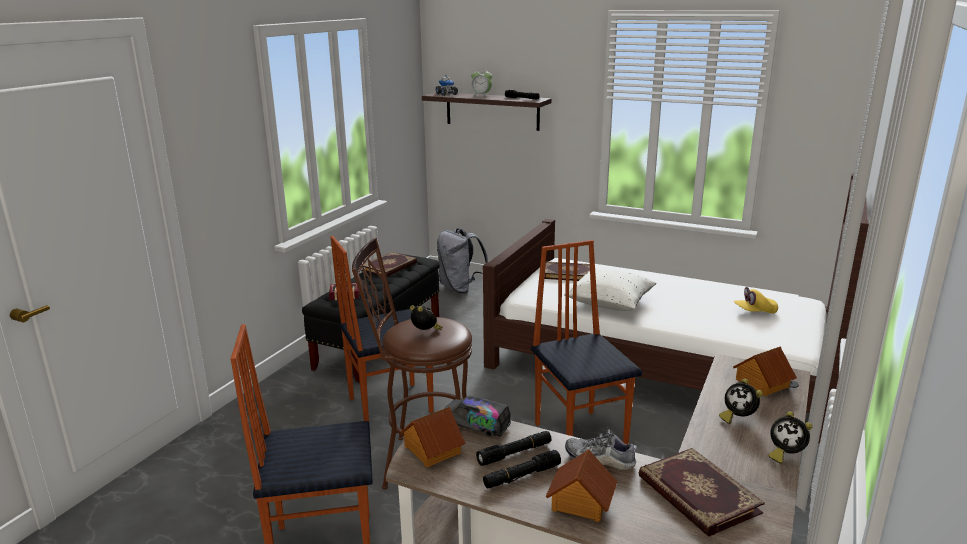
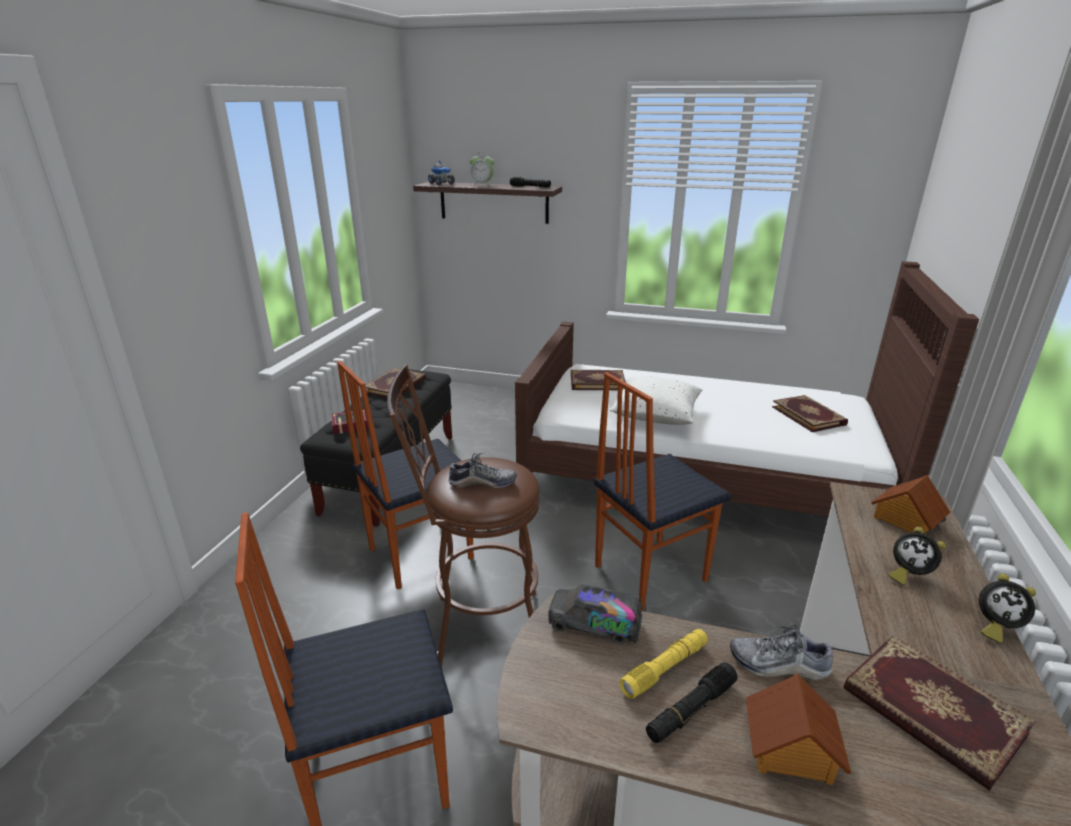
camera: 10 degrees left, 5 degrees up
toy house [401,407,466,468] -> none
alarm clock [410,305,442,330] -> shoe [448,453,517,488]
grey backpack [437,228,488,294] -> none
black flashlight [476,431,551,466] -> yellow flashlight [619,629,708,699]
chair [531,240,642,444] -> chair turned 90 degrees counterclockwise [594,372,731,611]
yellow cap [734,287,778,314] -> book [772,395,848,432]

